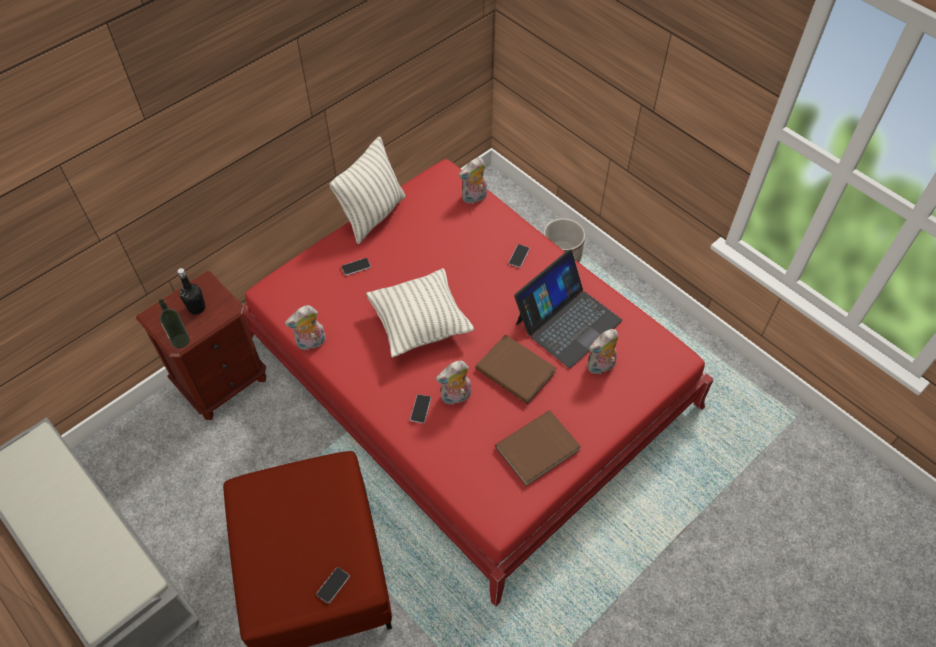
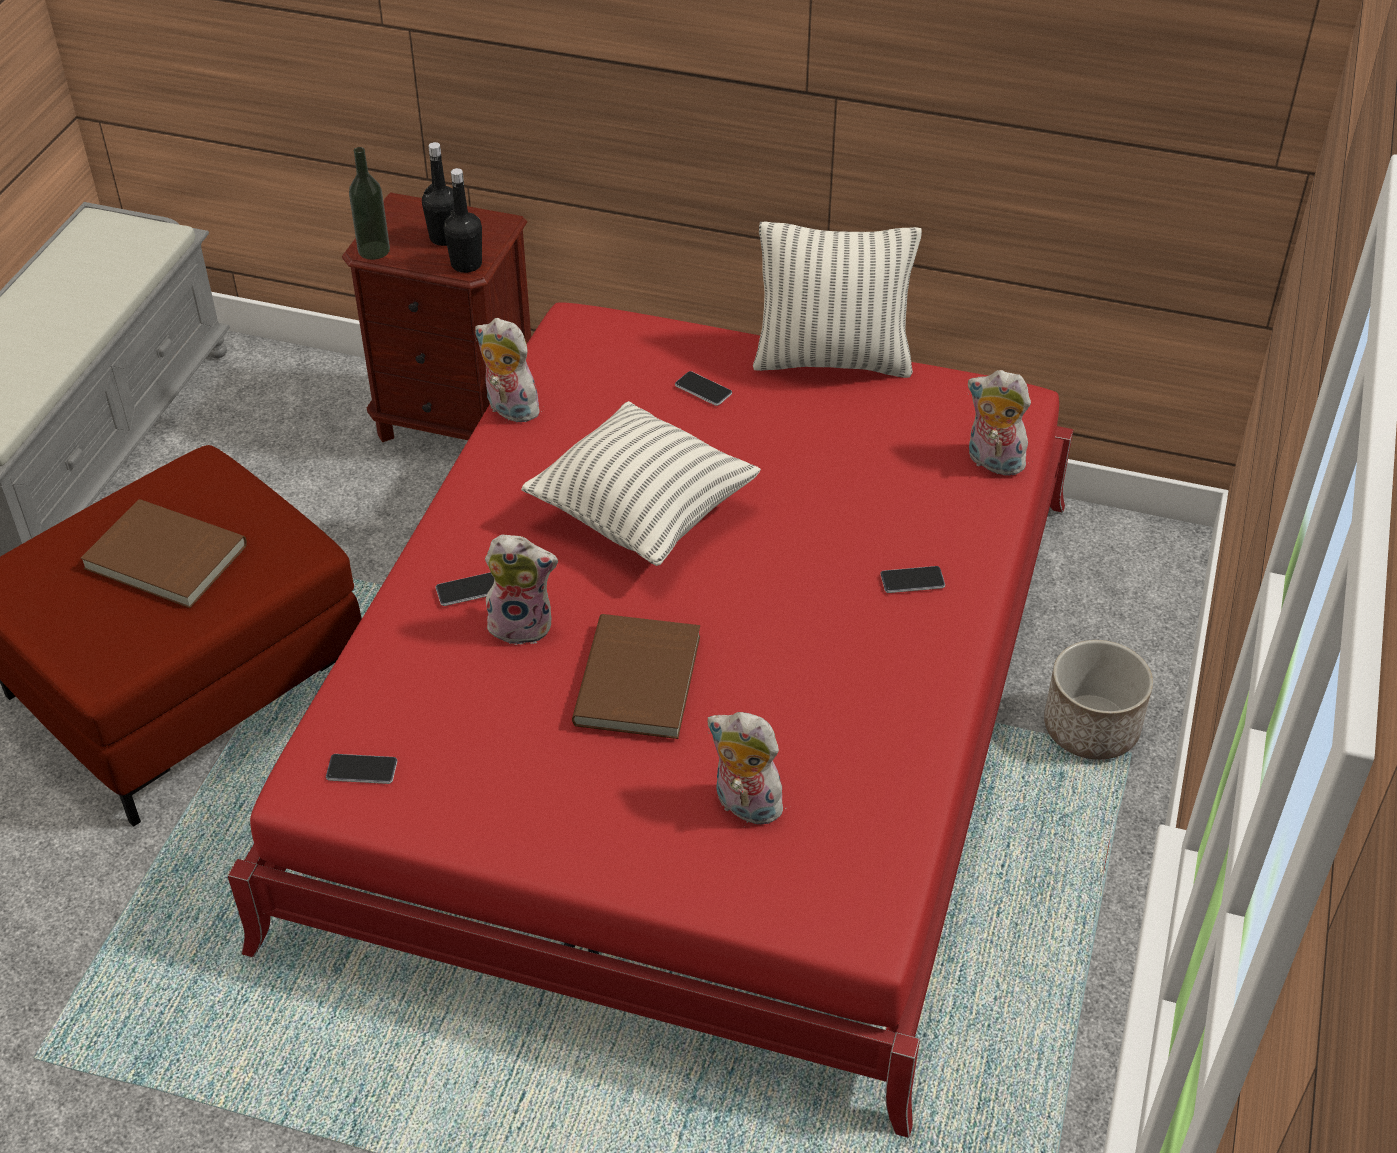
camera: 60 degrees right, 10 degrees down
phone [316,567,350,604] -> phone moved to [326,754,397,784]
plush toy [436,360,471,405] -> plush toy turned 150 degrees clockwise [485,535,558,645]
brown book [495,410,581,486] -> brown book moved to [81,499,247,608]
laptop [514,249,622,368] -> none
none -> black bottle [444,168,482,273]

